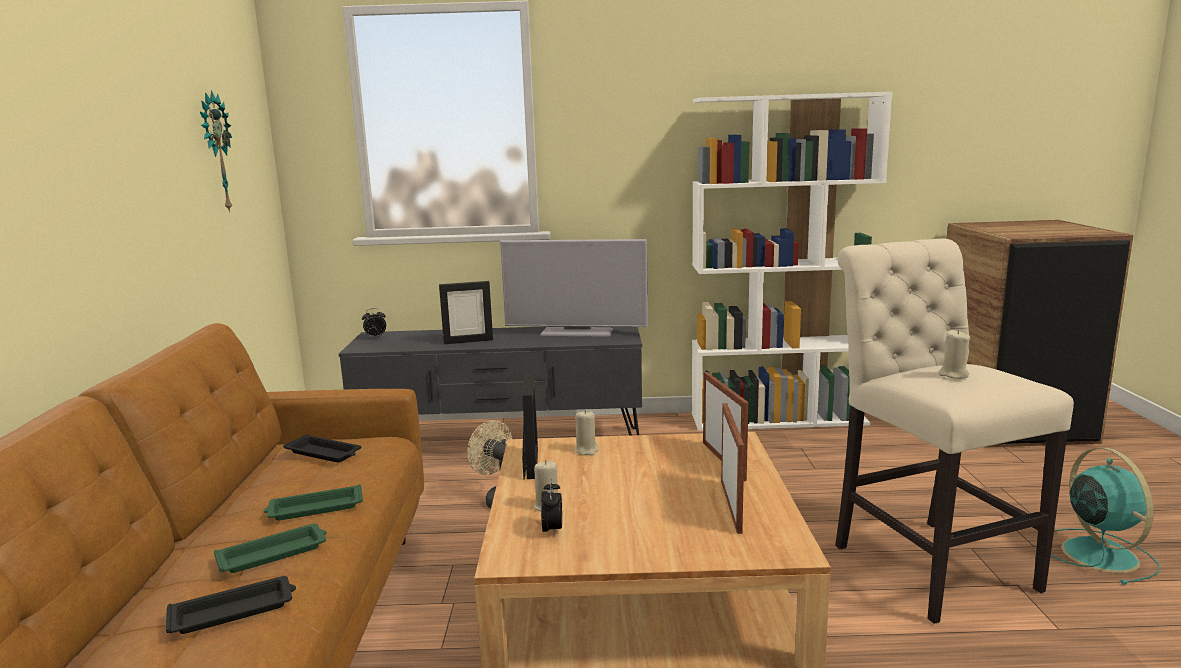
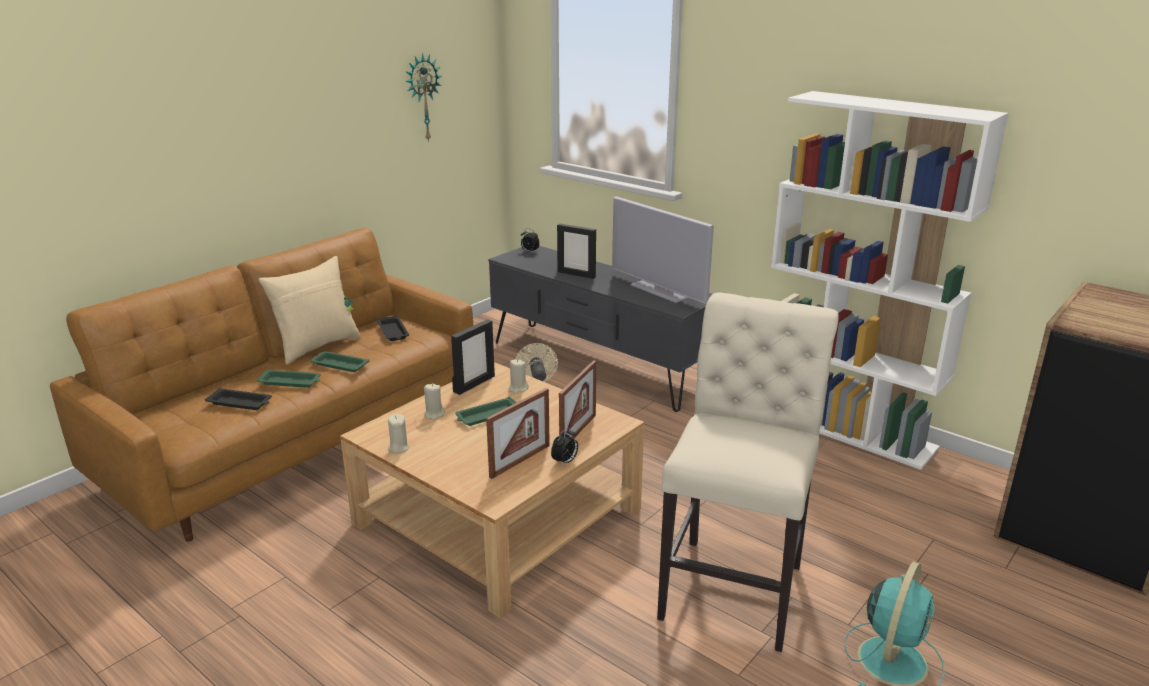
camera: 40 degrees right, 10 degrees up
alarm clock [541,479,562,537] -> alarm clock moved to [551,428,578,466]
beige candle [938,330,970,379] -> beige candle moved to [388,414,409,453]
none -> beige pillow [258,256,361,365]
none -> green tray [455,397,516,426]

